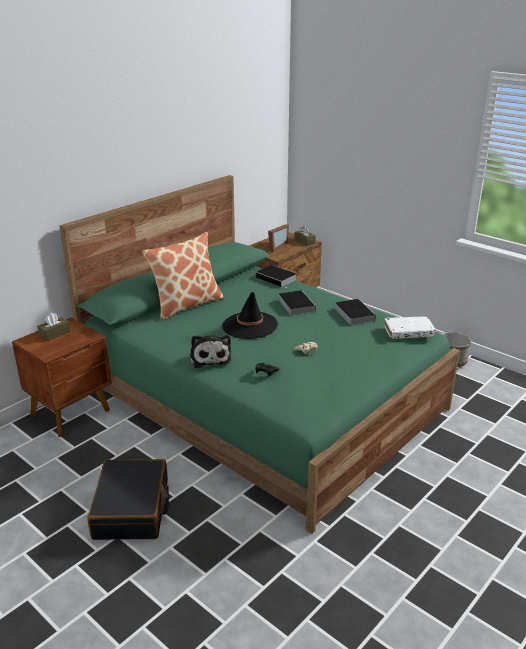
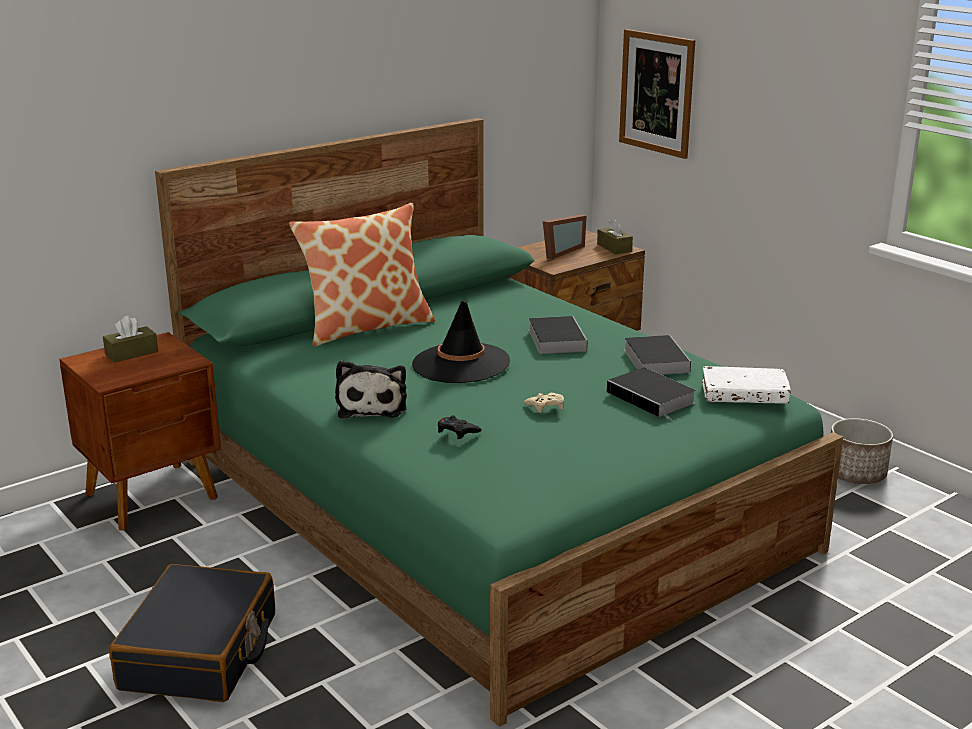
camera: 10 degrees right, 5 degrees down
book [256,265,297,287] -> book moved to [607,368,696,421]
none -> picture [619,29,695,159]

